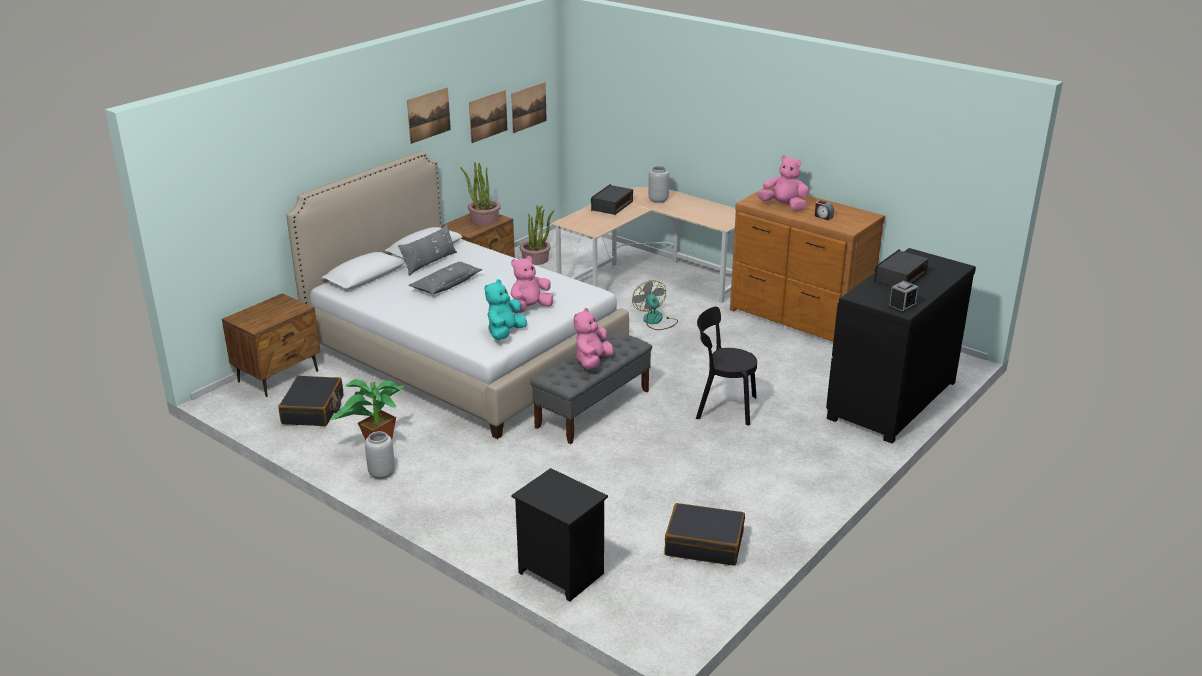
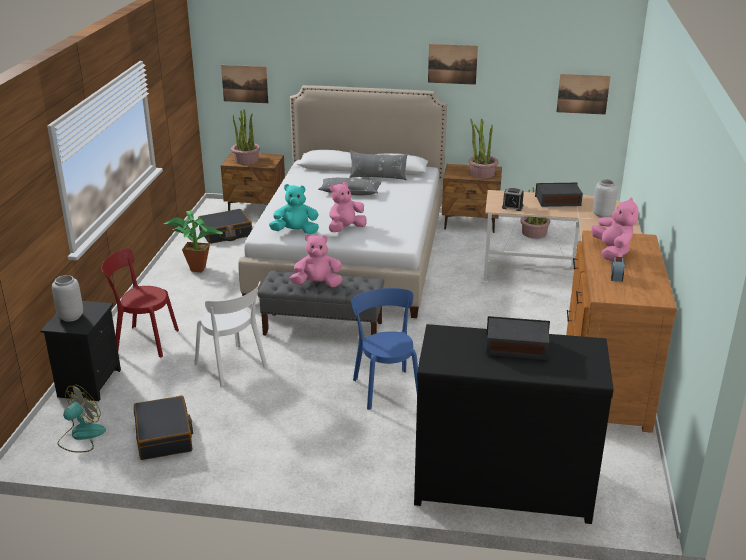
camera: 60 degrees right, 0 degrees up
grey vase [365,431,395,479] -> grey vase moved to [52,275,83,322]
picture [469,90,507,143] -> picture moved to [221,65,268,103]
pink plush toy [511,256,553,313] -> pink plush toy turned 60 degrees counterclockwise [329,182,366,232]
fan [632,280,678,330] -> fan moved to [58,385,106,452]
black chair [696,307,757,426] -> blue chair [351,288,418,410]
alarm clock [889,281,919,313] -> alarm clock moved to [502,188,524,211]
none -> red chair [101,248,179,357]
none -> white chair [195,281,267,387]
none -> potted plant [231,109,260,165]

